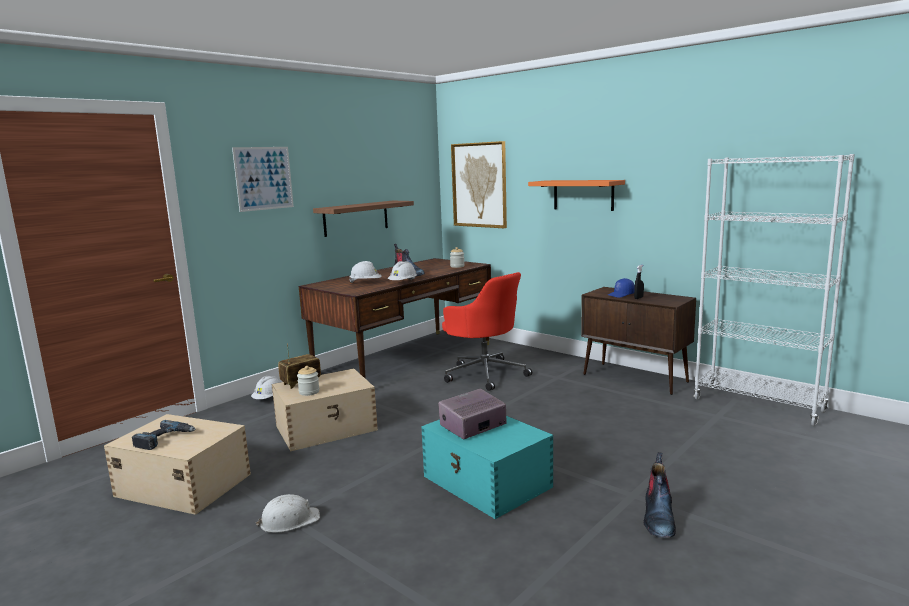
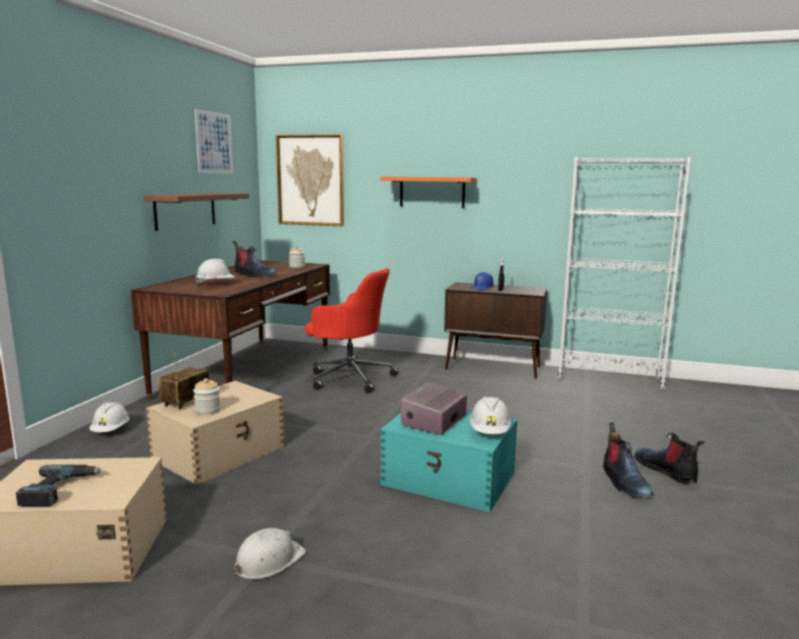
camera: 25 degrees left, 0 degrees up
picture [232,147,294,212] -> picture moved to [195,109,233,173]
white hard hat [388,261,417,280] -> white hard hat moved to [469,397,511,434]
none -> boot [634,433,704,484]

